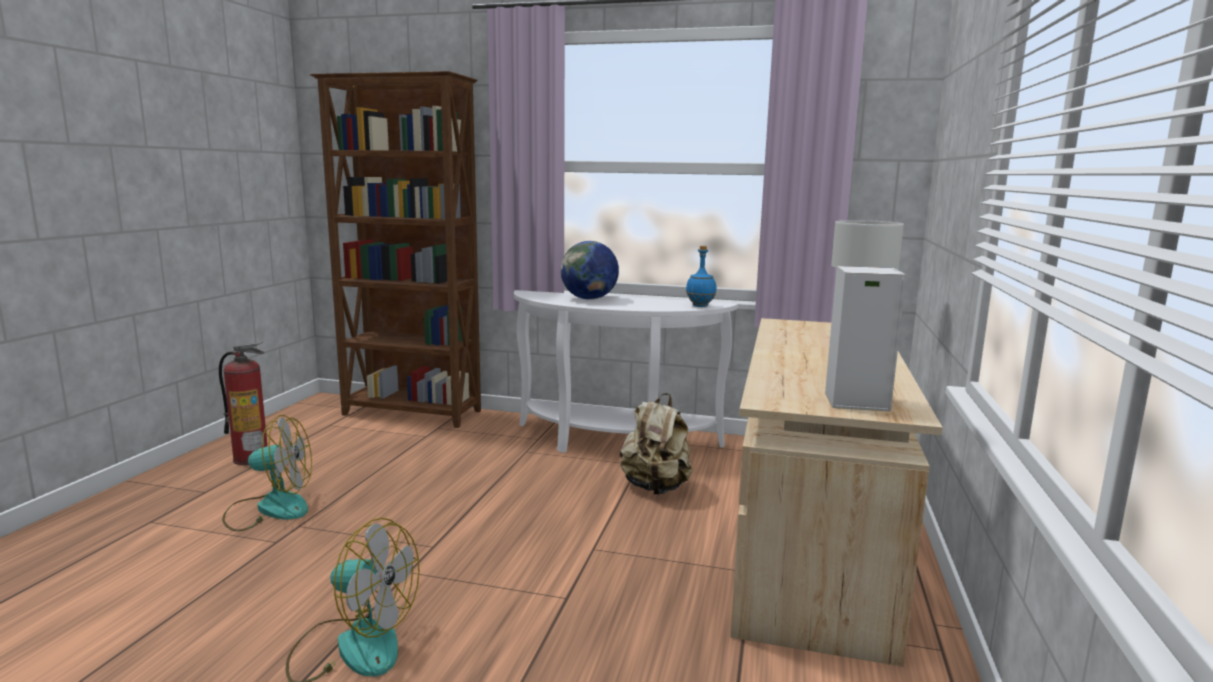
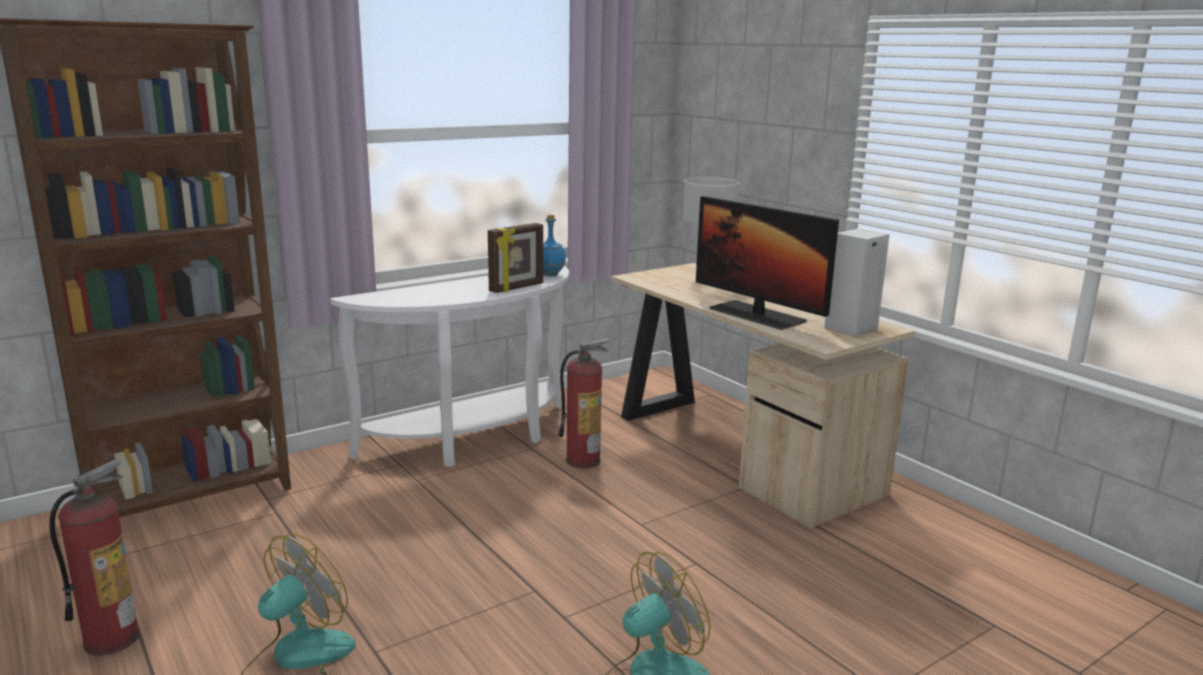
camera: 50 degrees left, 5 degrees up
globe [560,241,619,300] -> none
beige backpack [620,393,692,495] -> fire extinguisher [558,338,609,469]
none -> picture frame [488,223,543,293]
none -> monitor [696,196,839,330]

